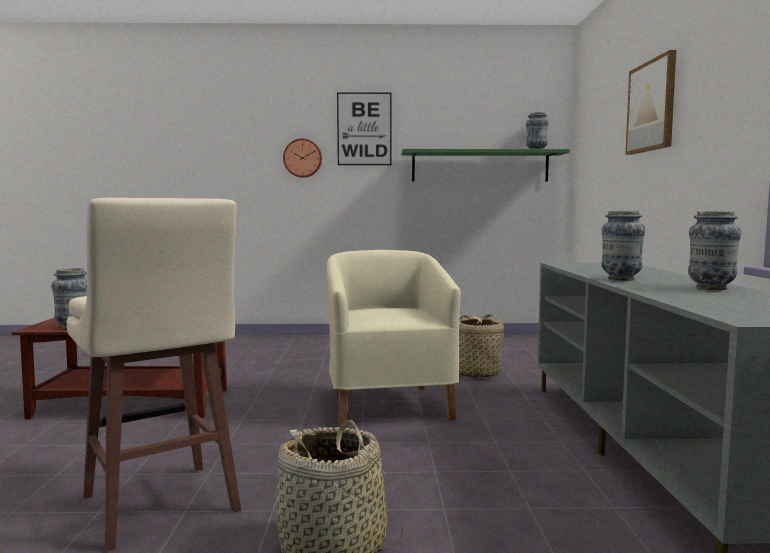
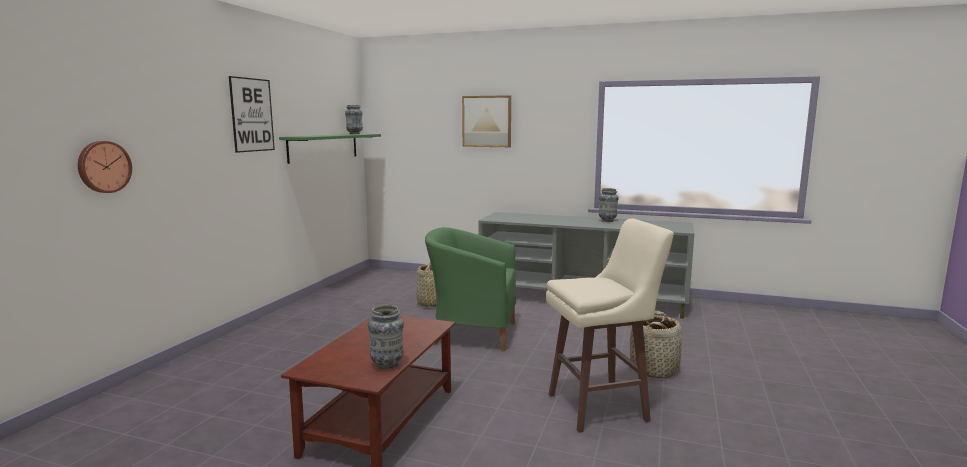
camera: 70 degrees left, 5 degrees up
wall clock [283,138,322,178] -> wall clock moved to [78,141,132,193]
beige armchair [327,250,461,427] -> green armchair [425,227,516,351]
vase [601,211,645,281] -> none

